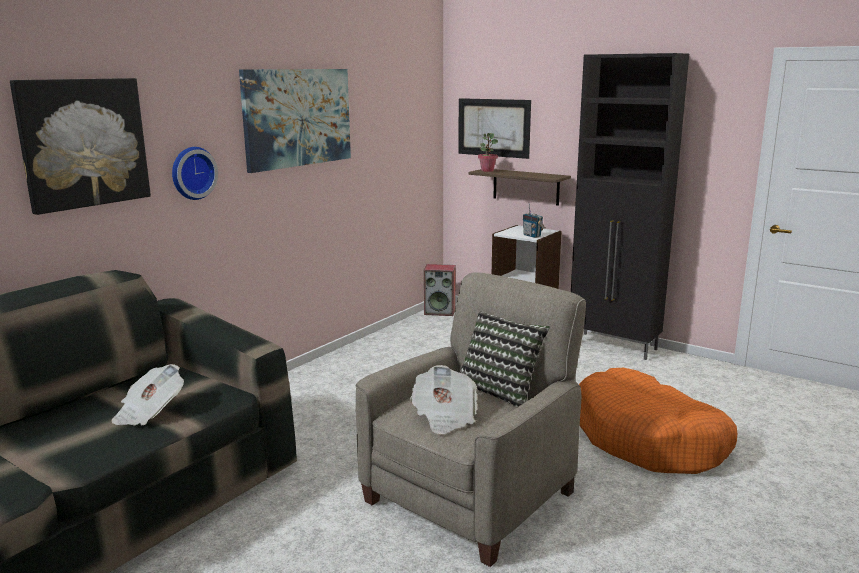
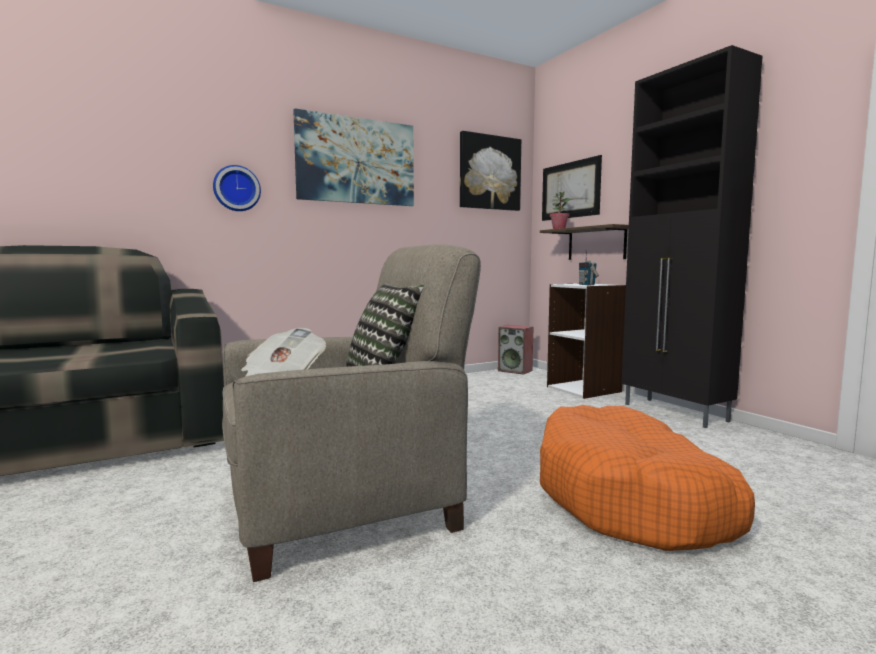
camera: 25 degrees right, 10 degrees down
picture [10,78,151,215] -> picture moved to [460,131,521,211]
newspaper [111,364,184,426] -> none

